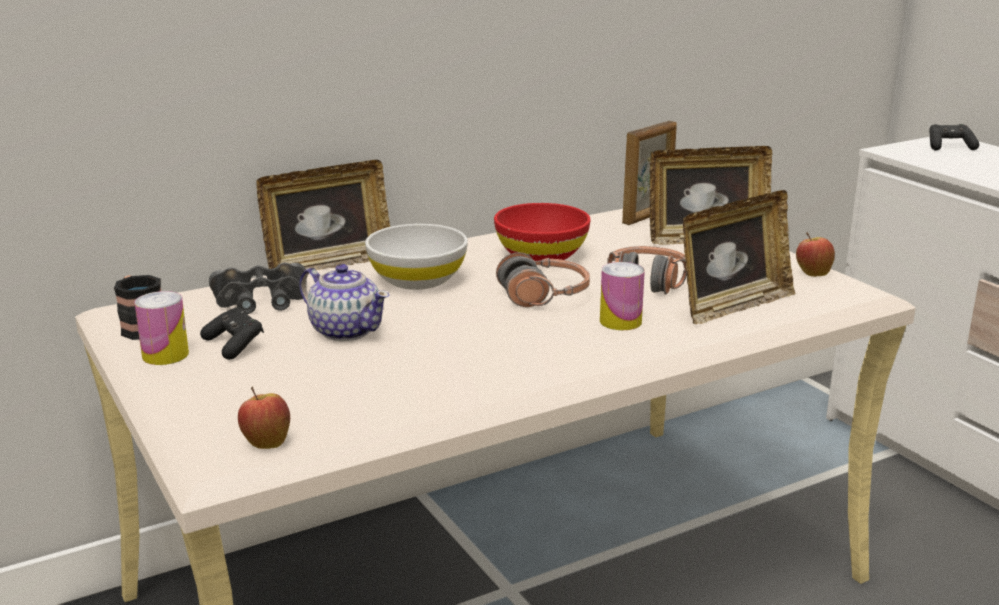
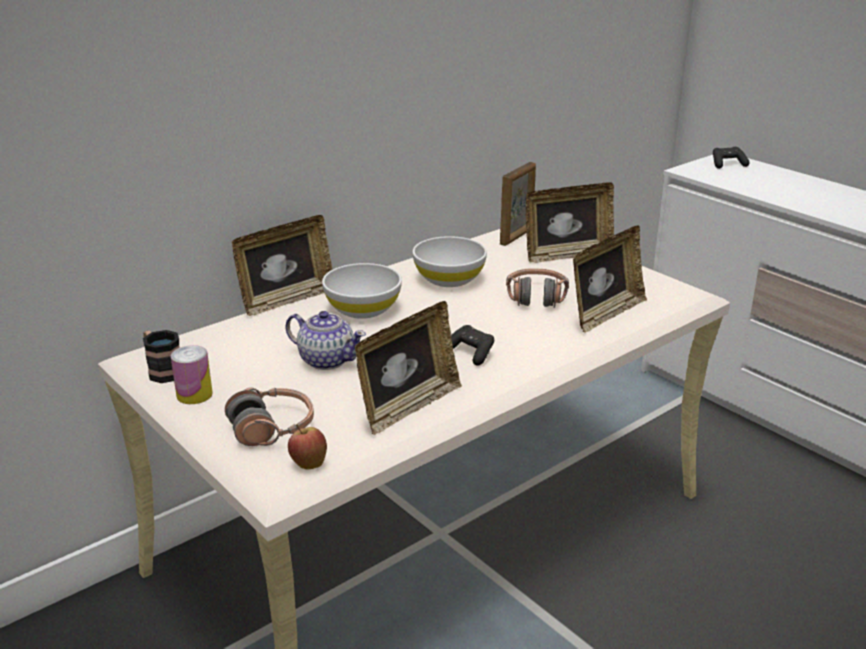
camera: 10 degrees left, 5 degrees up
black game controller [200,307,264,359] -> black game controller moved to [451,325,494,366]
black binoculars [209,263,307,314] -> none
red bowl [494,203,590,261] -> white bowl [412,236,487,287]
headphones [496,253,590,307] -> headphones moved to [225,387,314,446]
can [600,262,645,330] -> none
apple [796,232,835,277] -> none
none -> picture frame [355,301,462,435]

